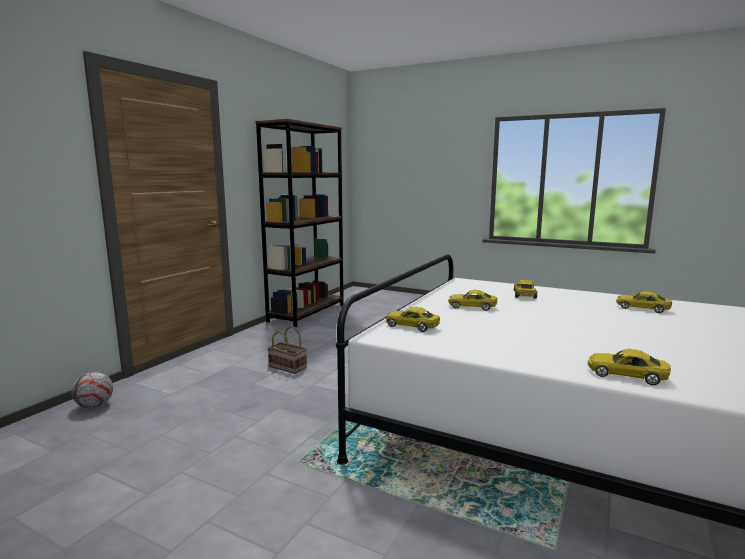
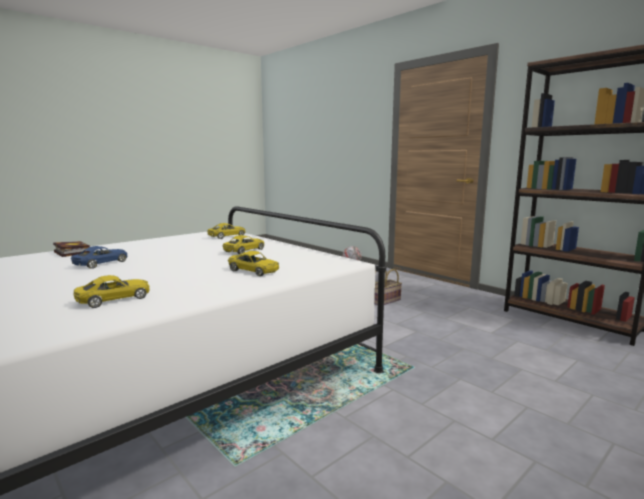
camera: 110 degrees right, 0 degrees up
yellow toy car [588,349,671,385] -> book [53,241,90,257]
none -> blue toy car [71,246,127,269]

